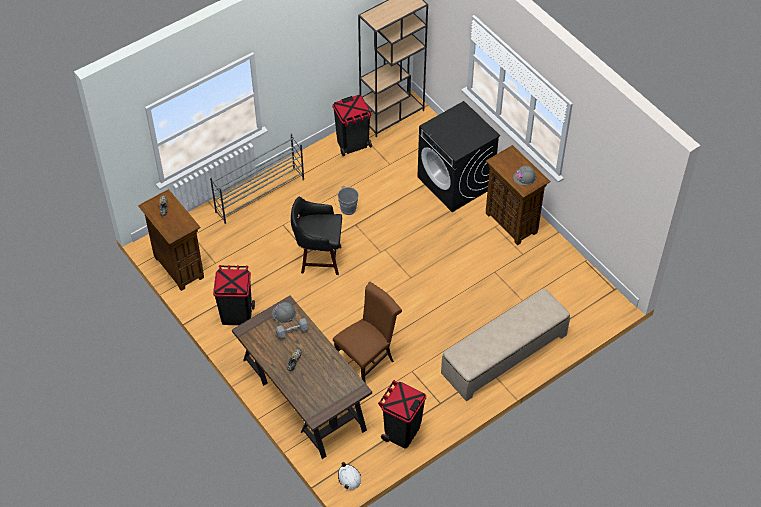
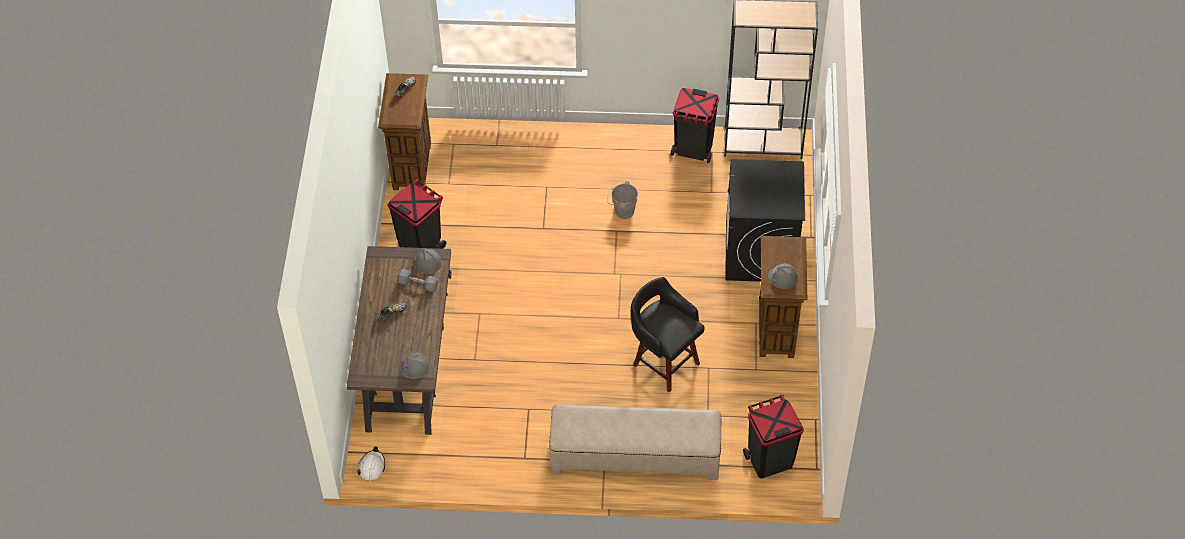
camera: 40 degrees right, 0 degrees up
grey shoe rack [210,133,304,224] -> none
black stool [291,196,342,275] -> black stool moved to [631,277,705,393]
brown chair [333,282,402,382] -> none
black trash can [378,380,426,449] -> black trash can moved to [743,395,804,478]
none -> grey hard hat [399,352,430,379]

